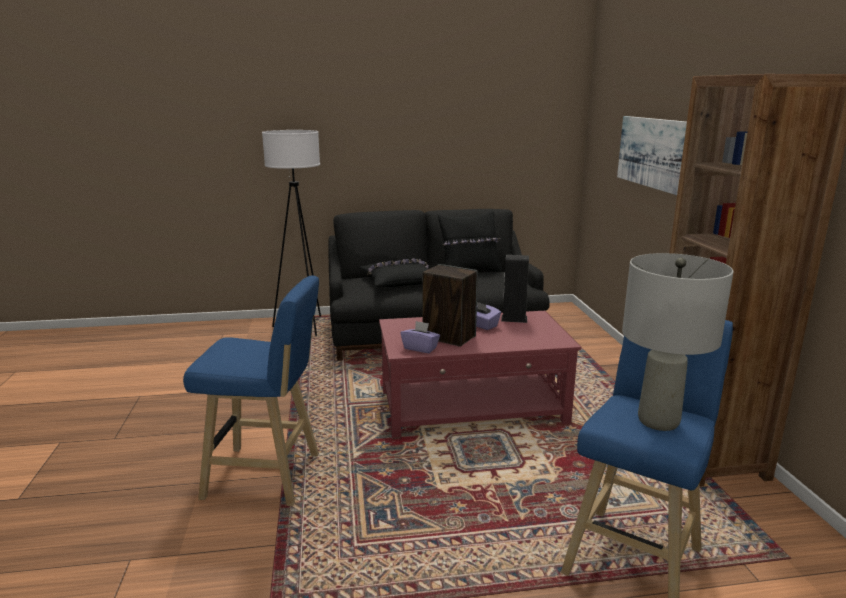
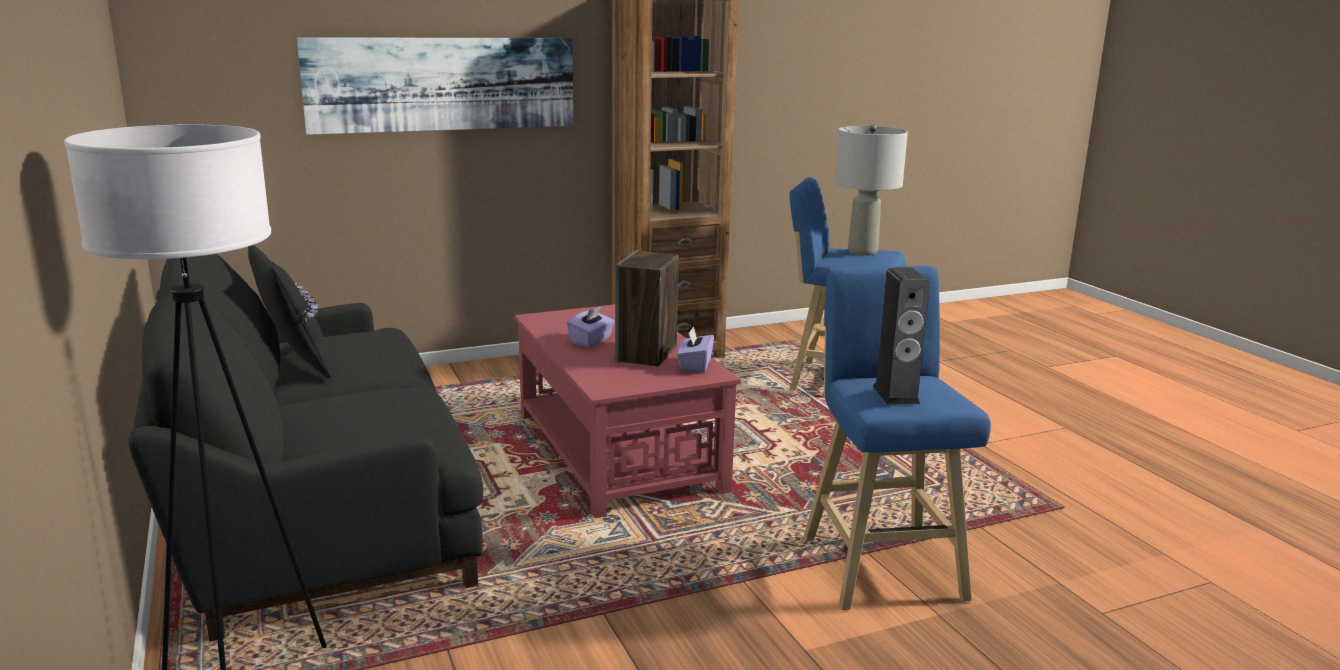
camera: 105 degrees left, 0 degrees up
black pillow [360,259,429,287] -> none
speaker [501,255,529,323] -> speaker moved to [873,267,930,405]

